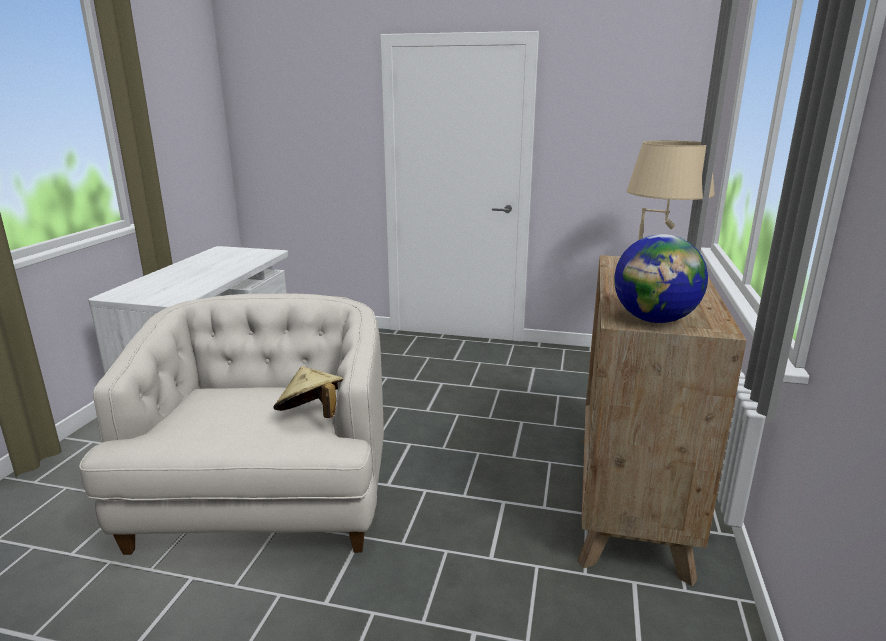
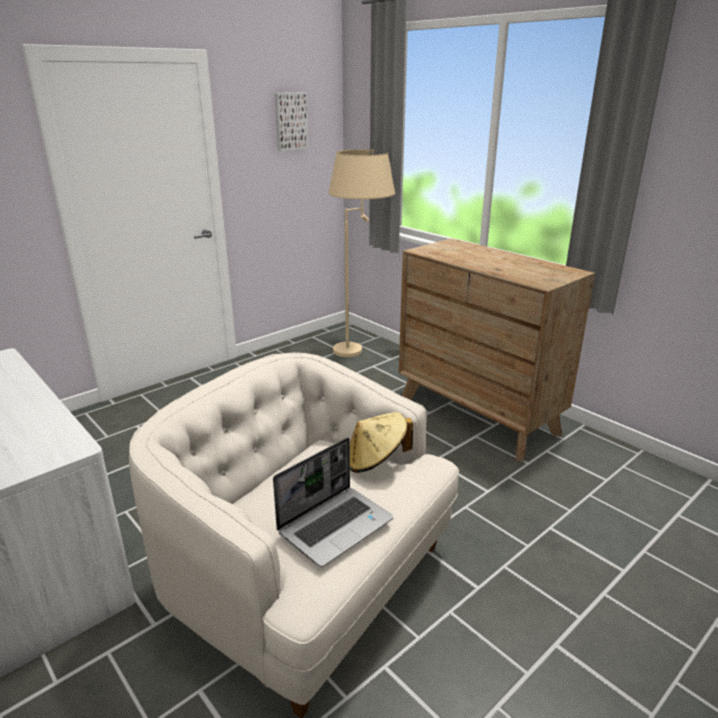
camera: 55 degrees left, 5 degrees up
globe [614,234,708,323] -> none
none -> laptop [273,437,394,567]
none -> picture [274,92,309,151]

